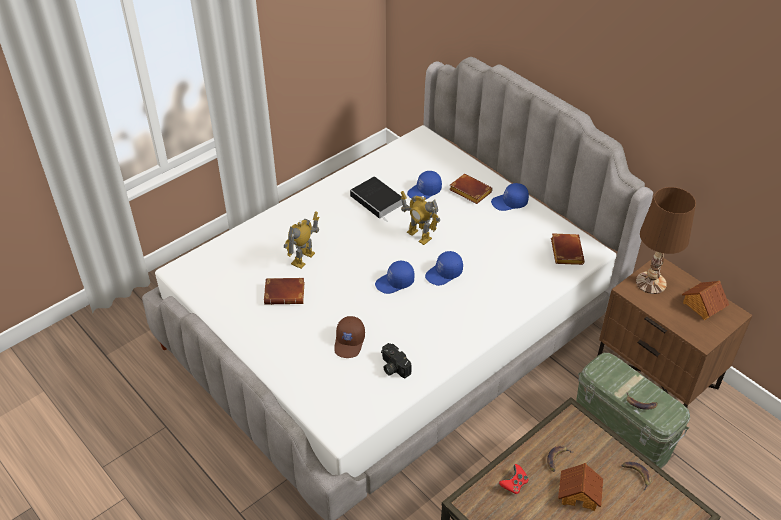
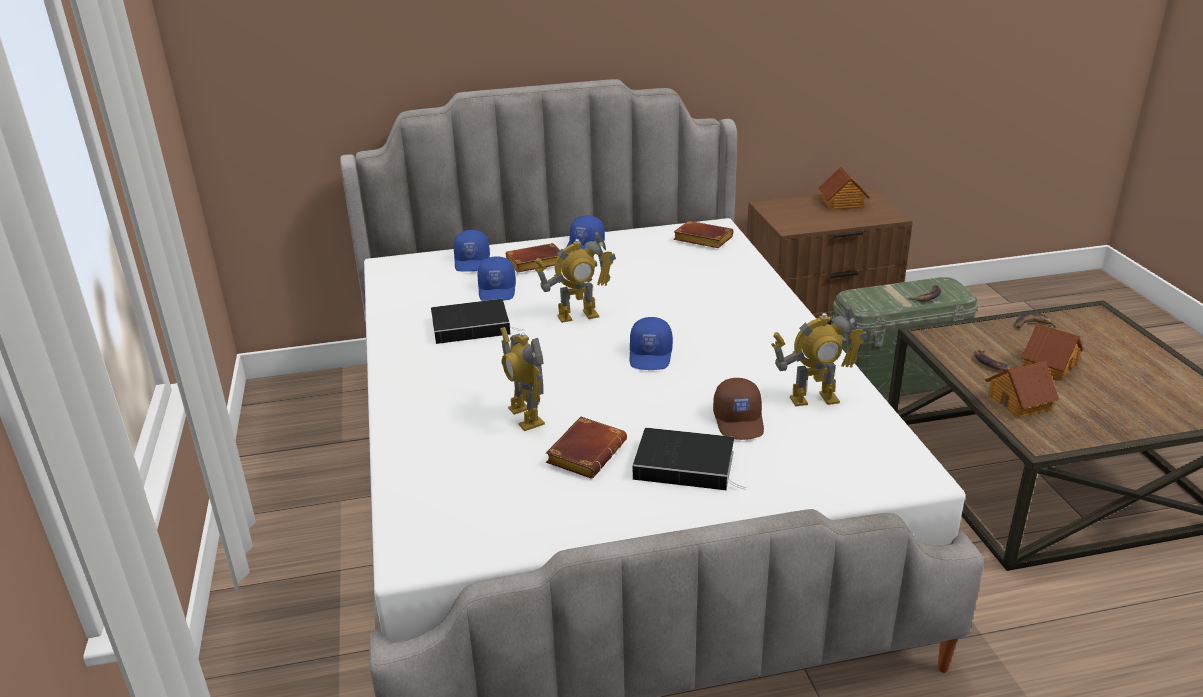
camera: 60 degrees left, 15 degrees down
brown cap [334,316,365,358] -> brown cap turned 45 degrees clockwise [713,378,764,440]
camera [381,343,412,378] -> toy robot [771,304,867,406]
blue cap [425,251,463,286] -> blue cap moved to [454,230,490,272]
red game controller [499,464,529,494] -> toy house [985,361,1060,418]
brown table lamp [636,187,696,294] -> none
none -> book [633,428,746,490]

